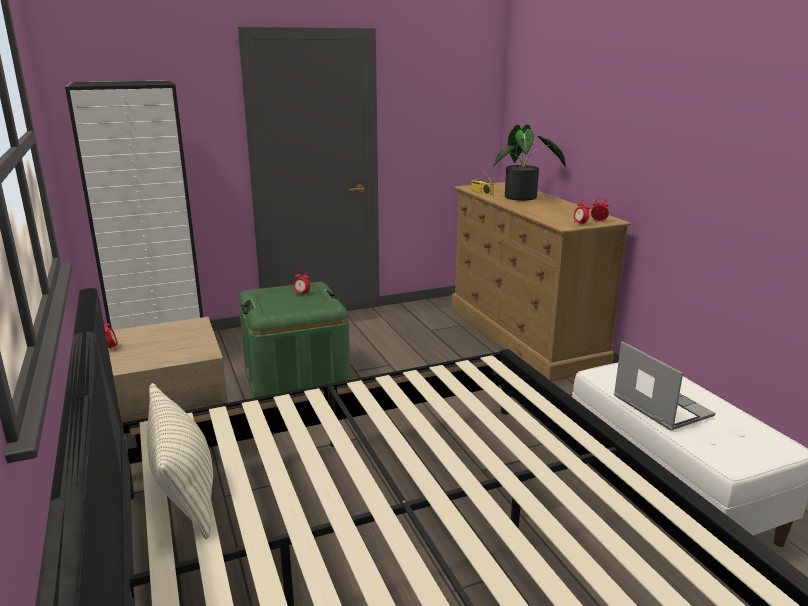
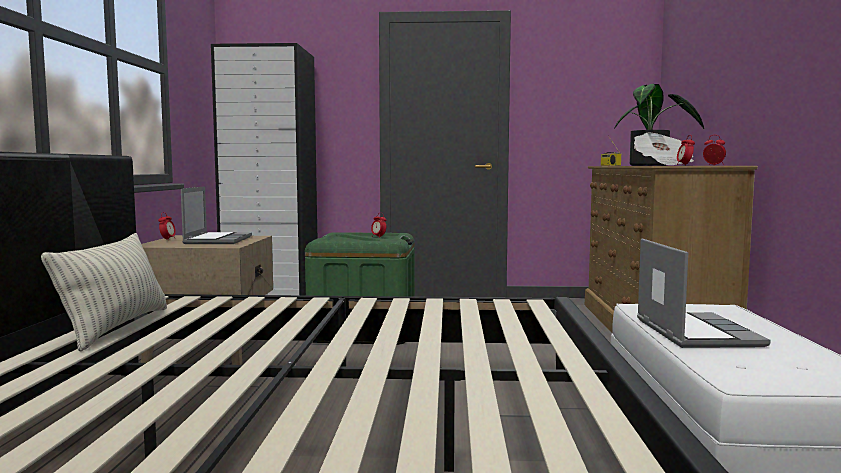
camera: 25 degrees right, 15 degrees down
none -> laptop [181,186,252,244]
none -> newspaper [634,132,694,165]

